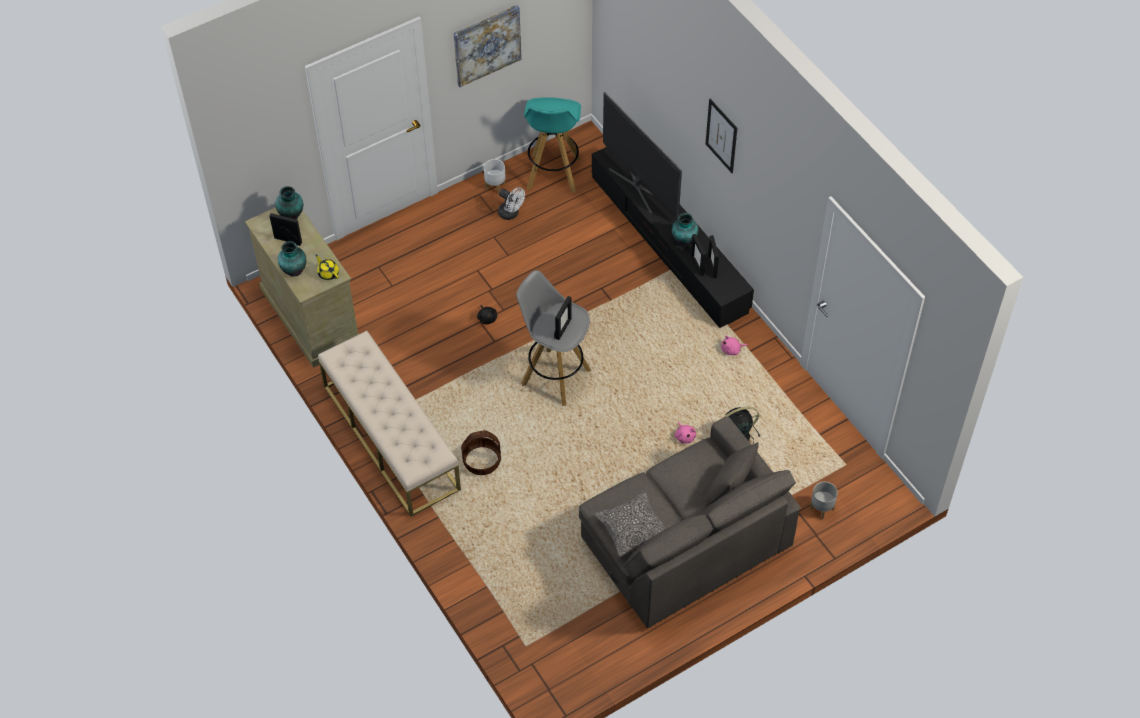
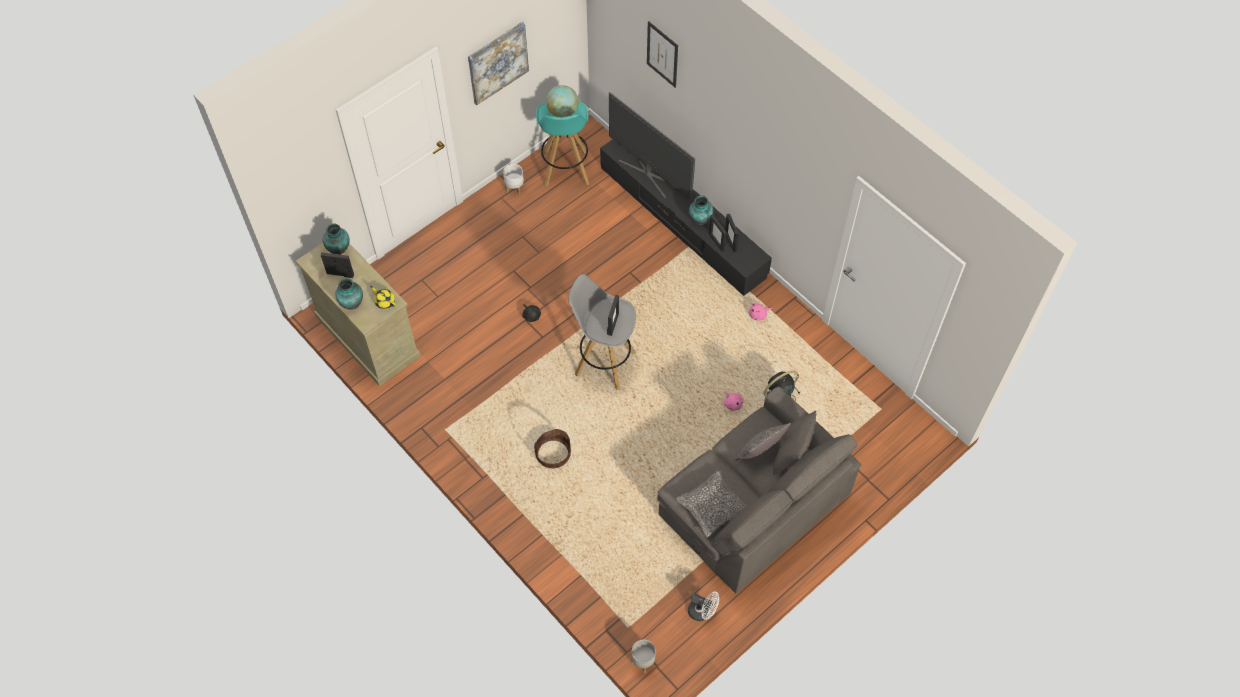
camera: 10 degrees left, 5 degrees up
beige bench [318,331,461,517] -> none
white fan [498,187,525,220] -> white fan moved to [688,592,719,621]
picture [706,99,737,173] -> picture moved to [647,21,678,88]
grey planter [810,482,838,519] -> grey planter moved to [631,639,656,673]
none -> globe [546,85,579,117]
none -> pillow [735,423,791,461]

